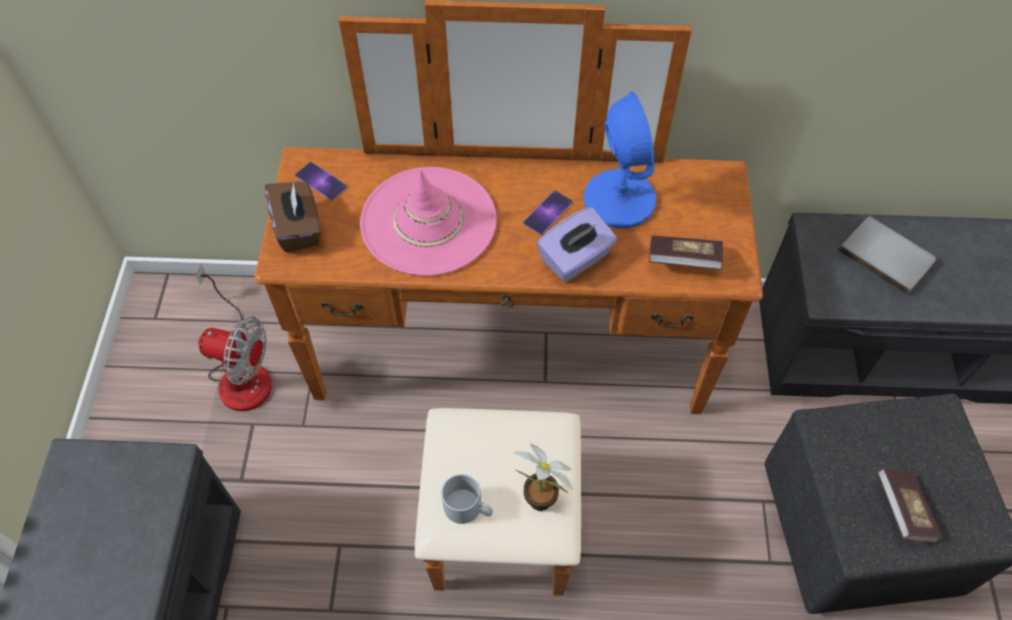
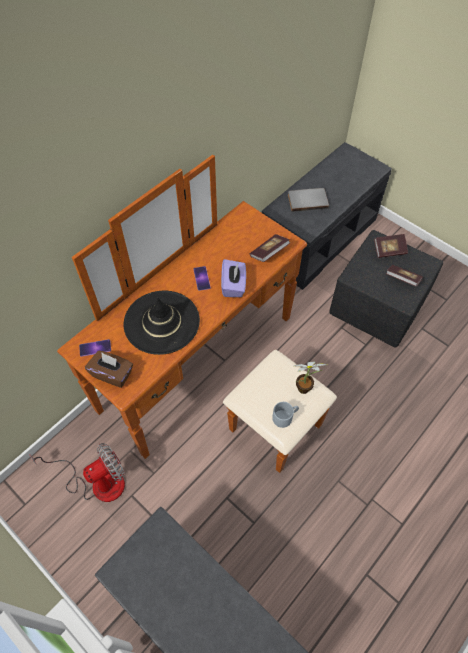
camera: 50 degrees left, 0 degrees up
pink hat [360,167,497,276] -> black hat [124,291,200,355]
blue table lamp [583,91,657,229] -> none
none -> book [374,234,408,258]

